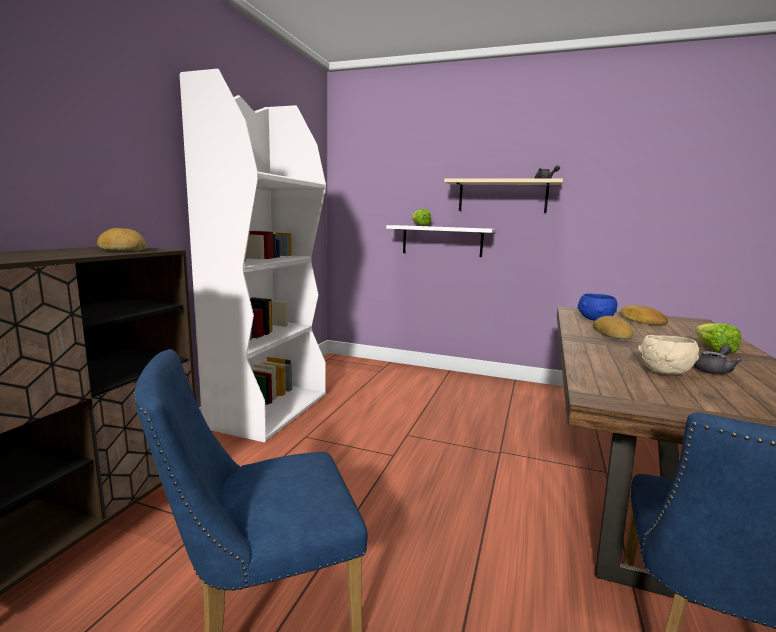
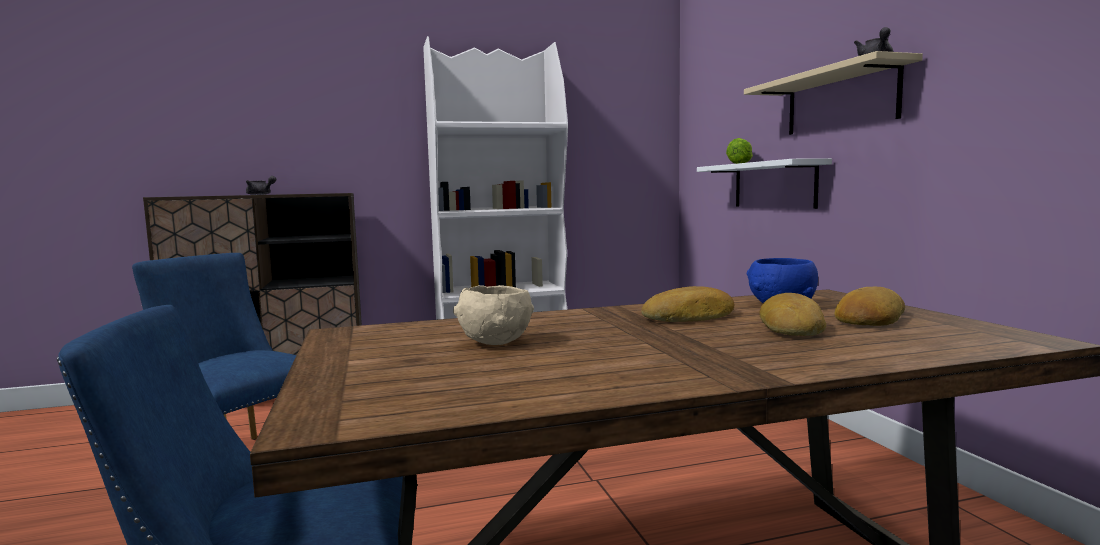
camera: 55 degrees right, 5 degrees down
bread [97,228,147,251] -> bread moved to [759,293,826,336]
grey teapot [693,345,742,375] -> grey teapot moved to [246,176,277,195]
lettuce [695,323,741,354] -> none

